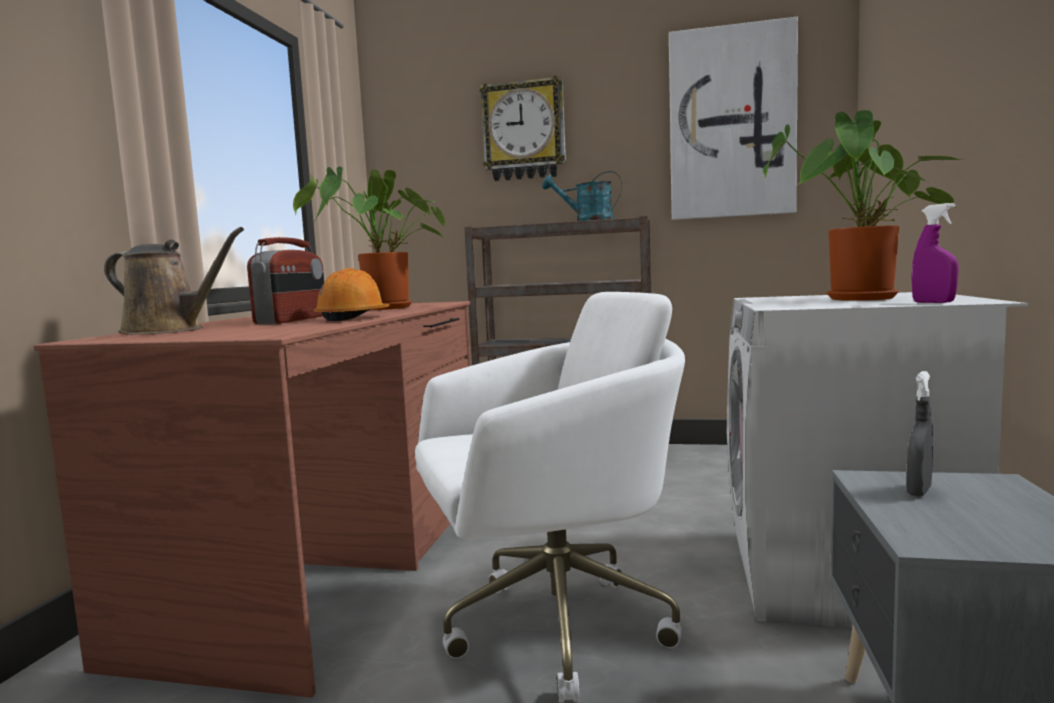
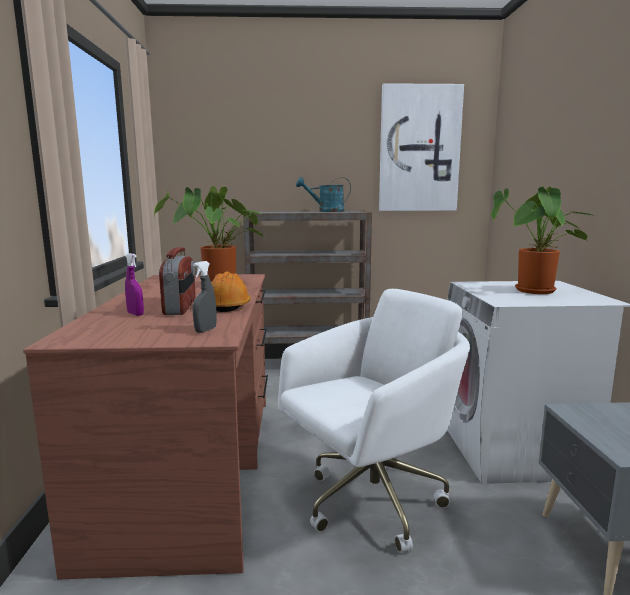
camera: 15 degrees left, 5 degrees up
brown watering can [104,227,244,335] -> none
wall clock [480,76,566,181] -> none
grey spray bottle [907,371,933,497] -> grey spray bottle moved to [193,261,217,333]
purple spray bottle [911,203,959,303] -> purple spray bottle moved to [125,253,144,316]

